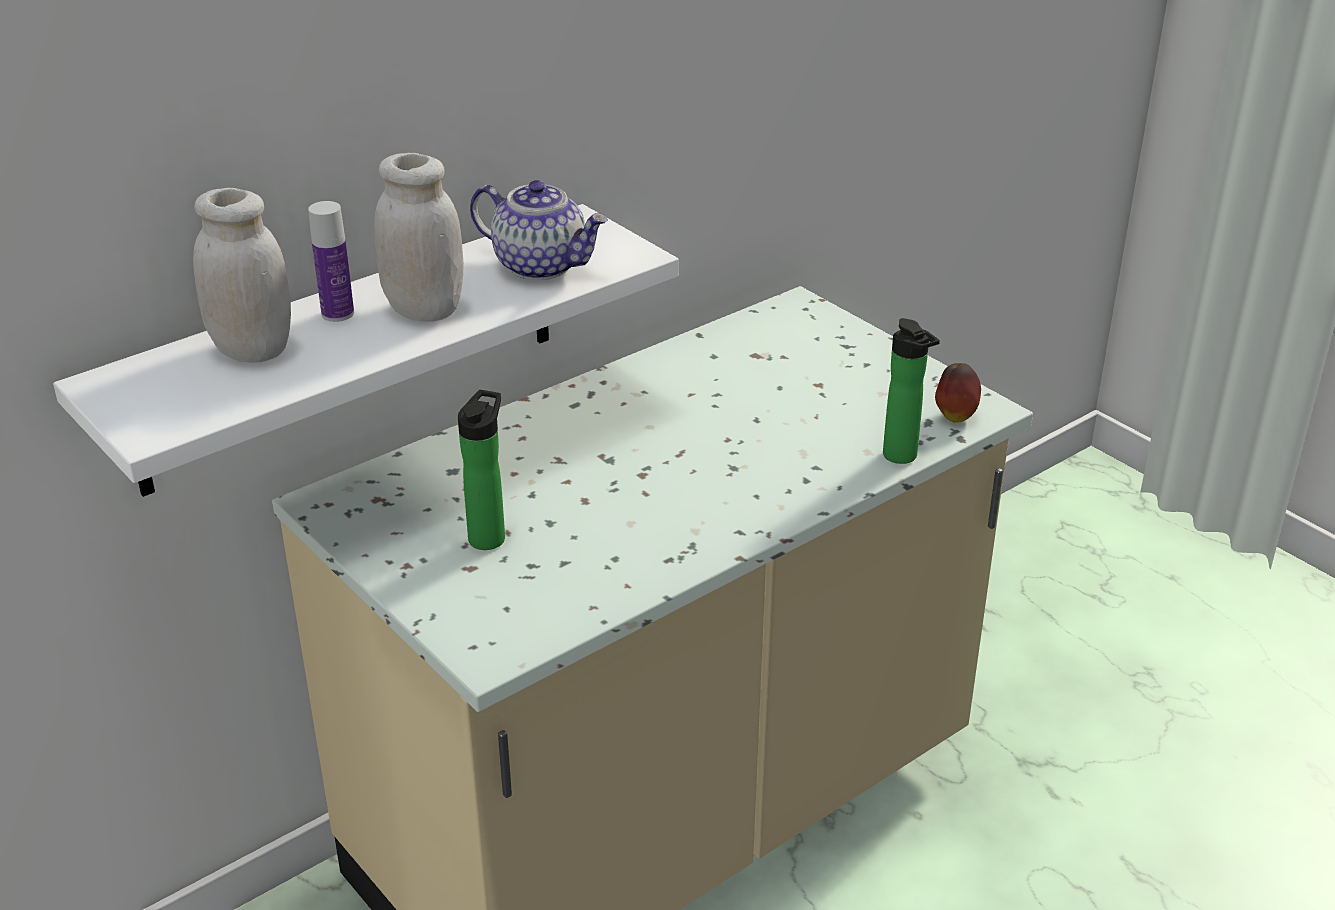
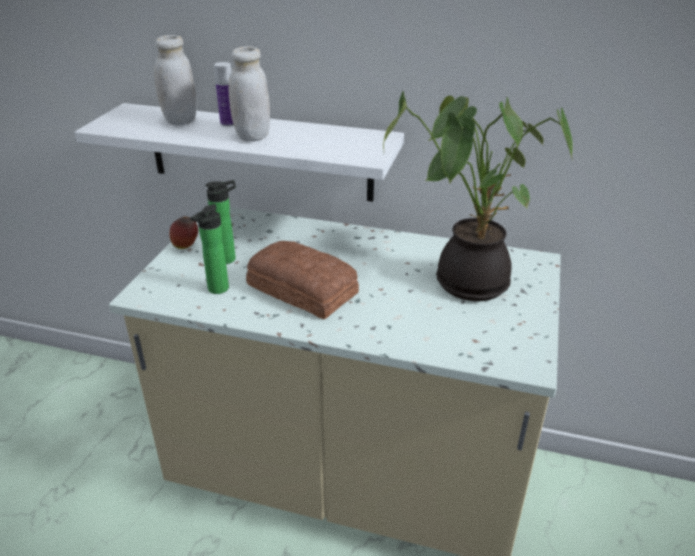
camera: 55 degrees right, 0 degrees up
teapot [470,180,608,280] -> none
bottle [883,318,940,464] -> bottle moved to [190,204,229,294]
apple [935,363,981,423] -> apple moved to [170,216,198,249]
none -> bread [246,241,359,319]
none -> potted plant [383,91,573,301]

